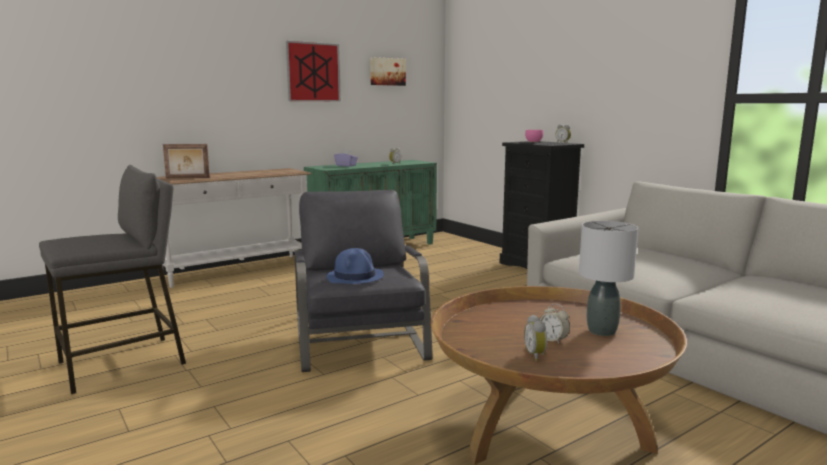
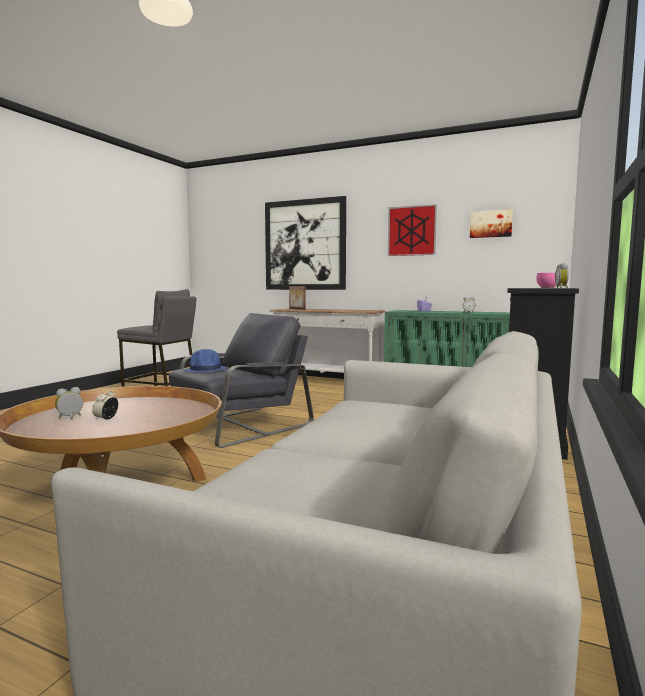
camera: 60 degrees right, 5 degrees down
grey table lamp [579,221,638,336] -> none
none -> picture [265,196,346,290]

